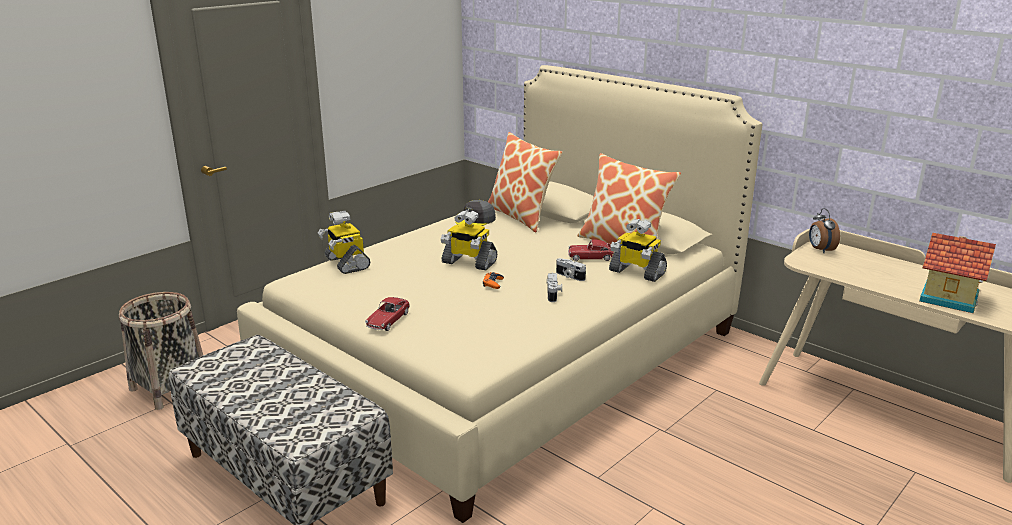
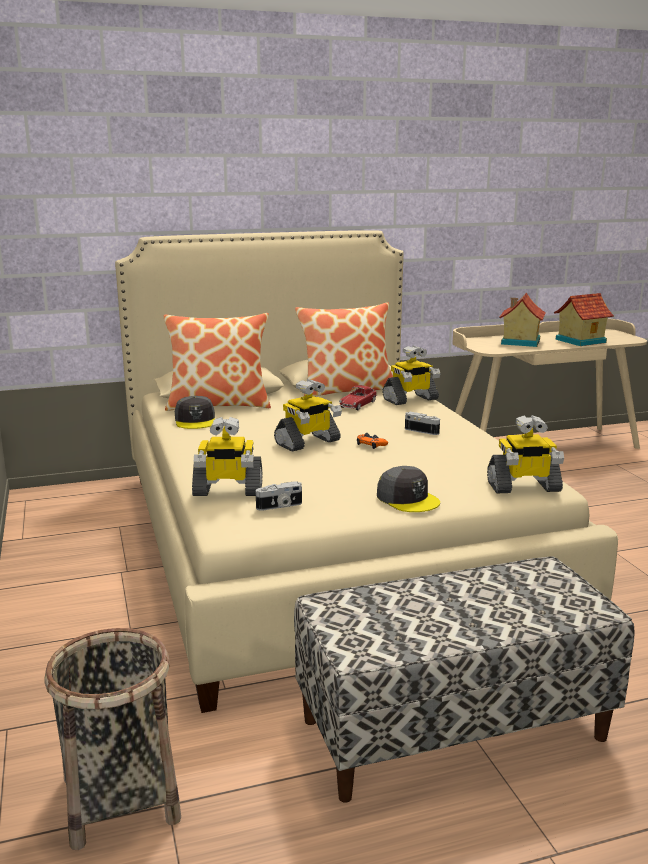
camera: 60 degrees left, 5 degrees down
toy car [365,297,410,331] -> grey cap [377,466,440,512]
camera [556,258,586,281] -> camera moved to [256,481,302,511]
alarm clock [809,208,840,254] -> none
none -> toy robot [487,415,564,493]
none -> toy house [499,292,546,347]

